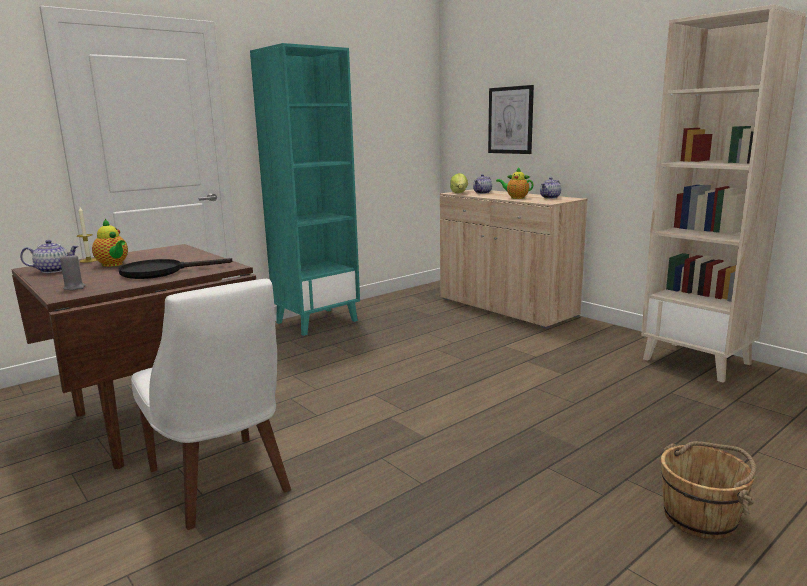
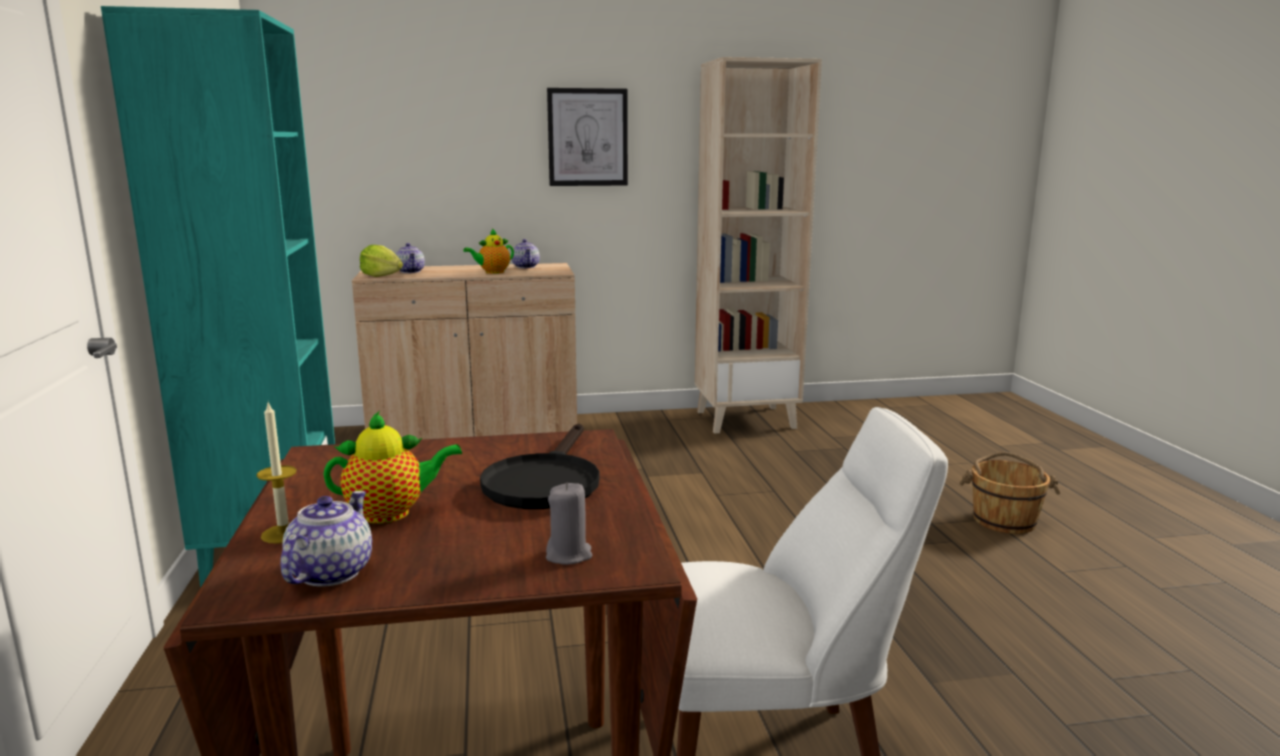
camera: 60 degrees left, 0 degrees up
picture [488,85,534,154] -> picture moved to [547,88,628,186]

